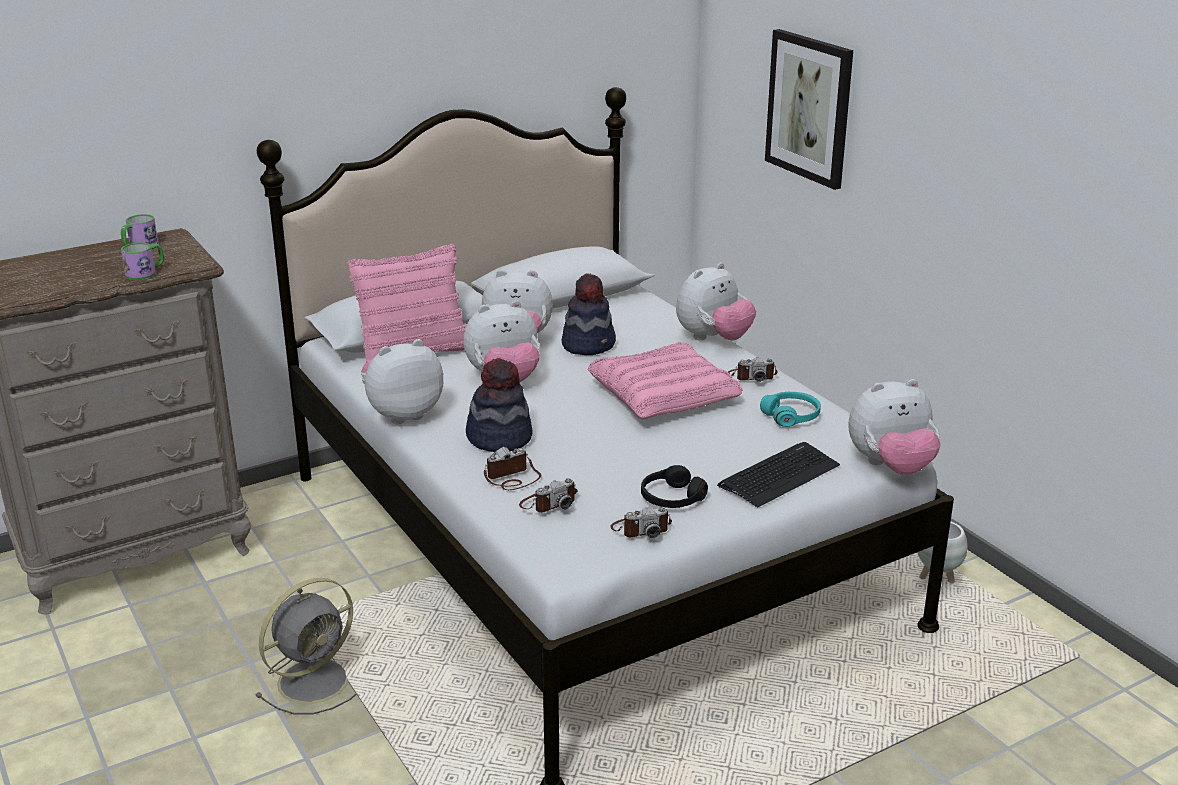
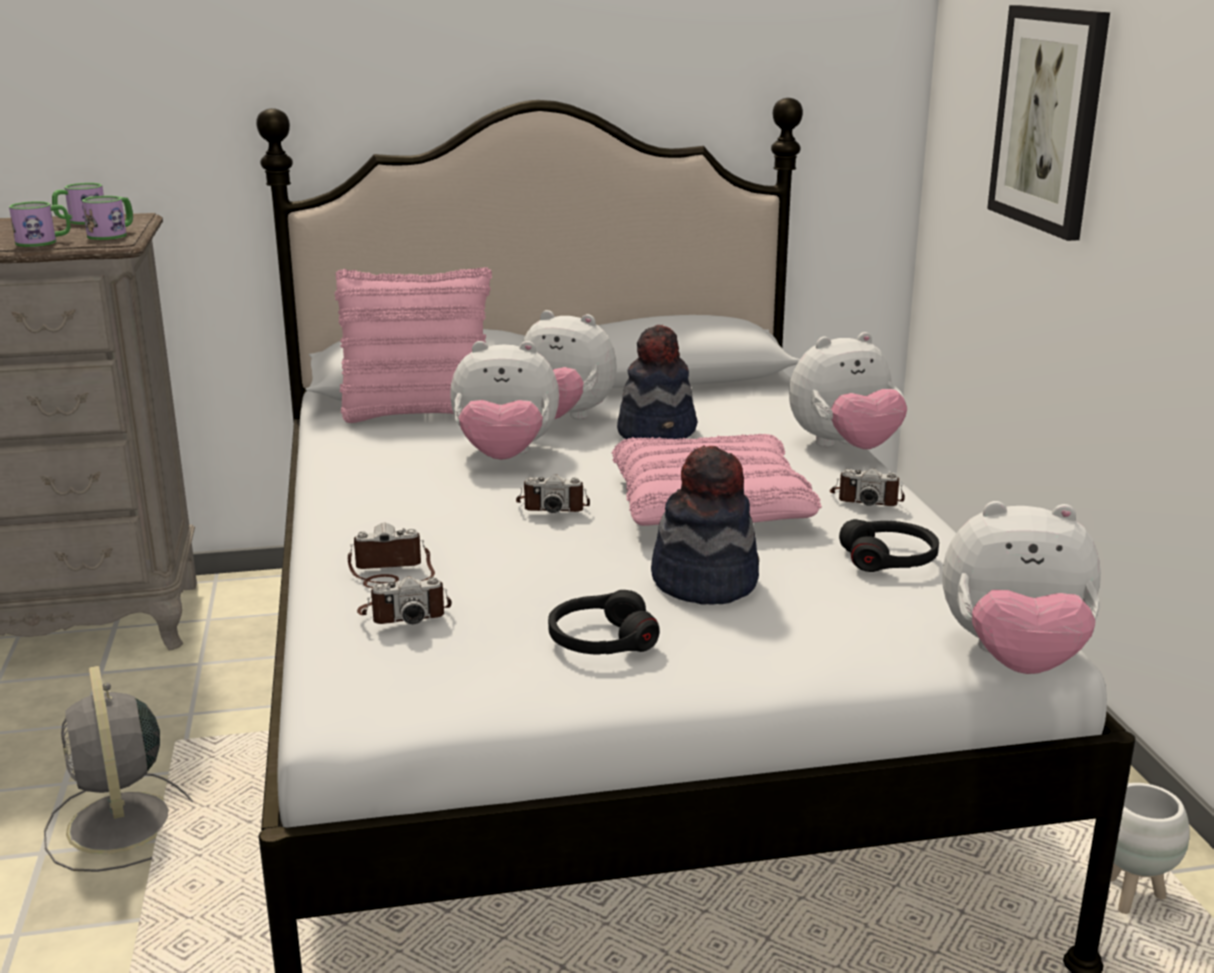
camera: 20 degrees right, 5 degrees down
grey fan [255,578,357,715] -> grey fan turned 90 degrees clockwise [44,666,193,872]
plush toy [361,339,443,424] -> none
hat [466,358,533,452] -> hat moved to [651,445,759,605]
camera [610,507,672,538] -> camera moved to [516,475,590,513]
keyboard [717,442,840,507] -> none
turquoise headphones [760,392,821,427] -> black headphones [839,519,939,572]
none -> mug [82,196,133,240]

